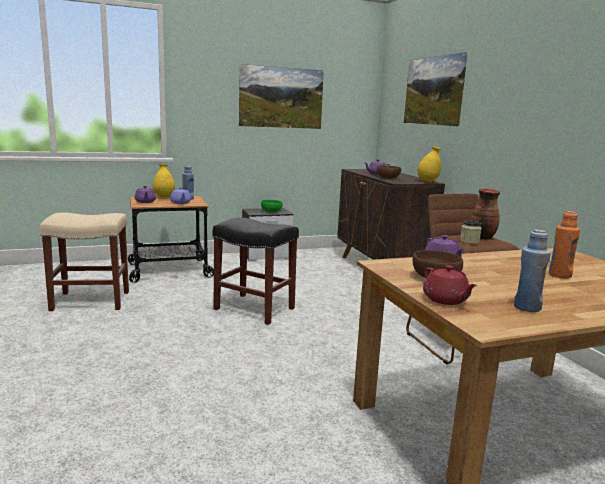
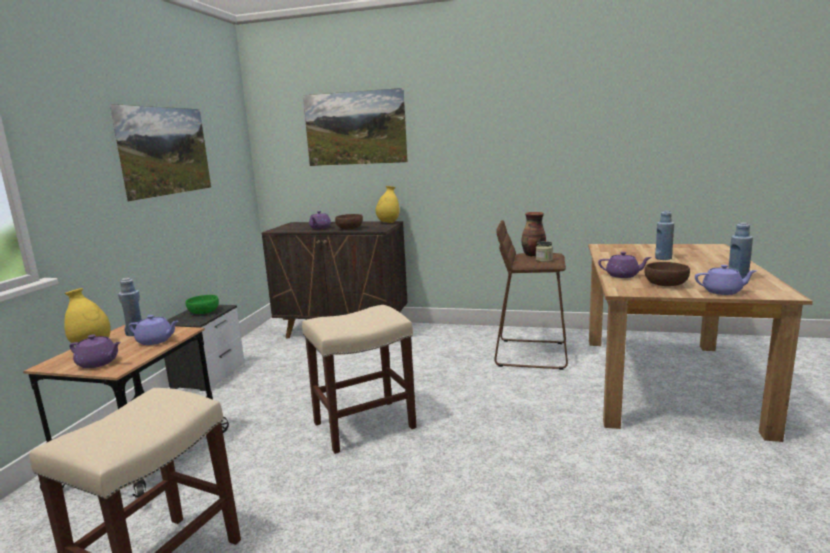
camera: 55 degrees left, 0 degrees up
black stool [213,218,299,325] -> beige stool [302,305,417,454]
red teapot [423,265,477,305] -> purple teapot [695,265,757,295]
orange bottle [549,211,580,279] -> blue bottle [655,211,674,260]

